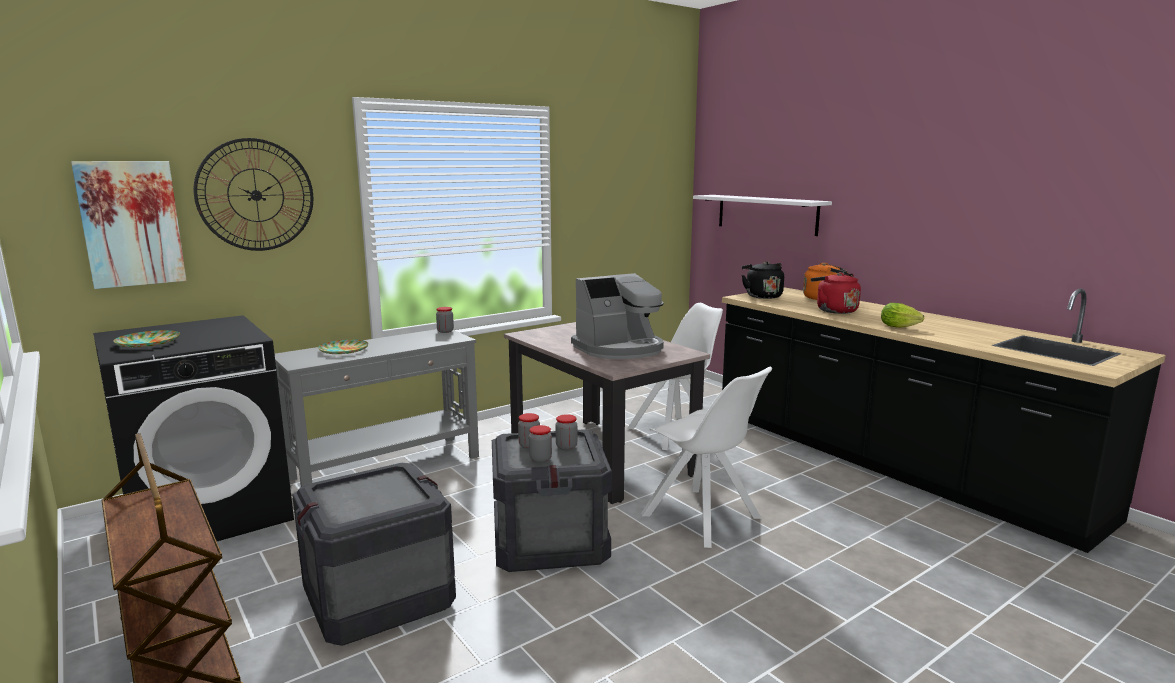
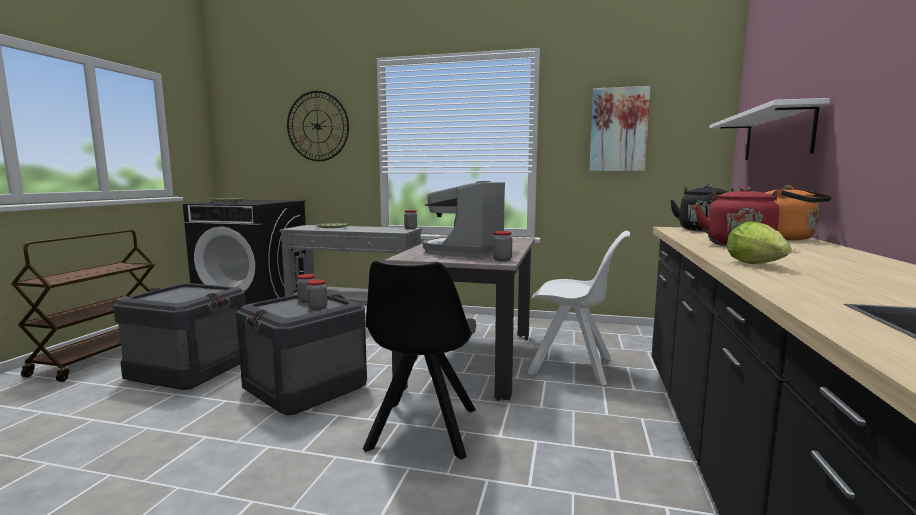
camera: 50 degrees right, 5 degrees down
picture [71,161,187,289] -> picture moved to [589,86,651,171]
jar [529,425,552,463] -> jar moved to [492,231,512,261]
coffee machine [571,273,664,359] -> coffee machine turned 90 degrees clockwise [423,181,505,258]
white chair [641,367,772,548] -> black chair [363,260,476,460]

